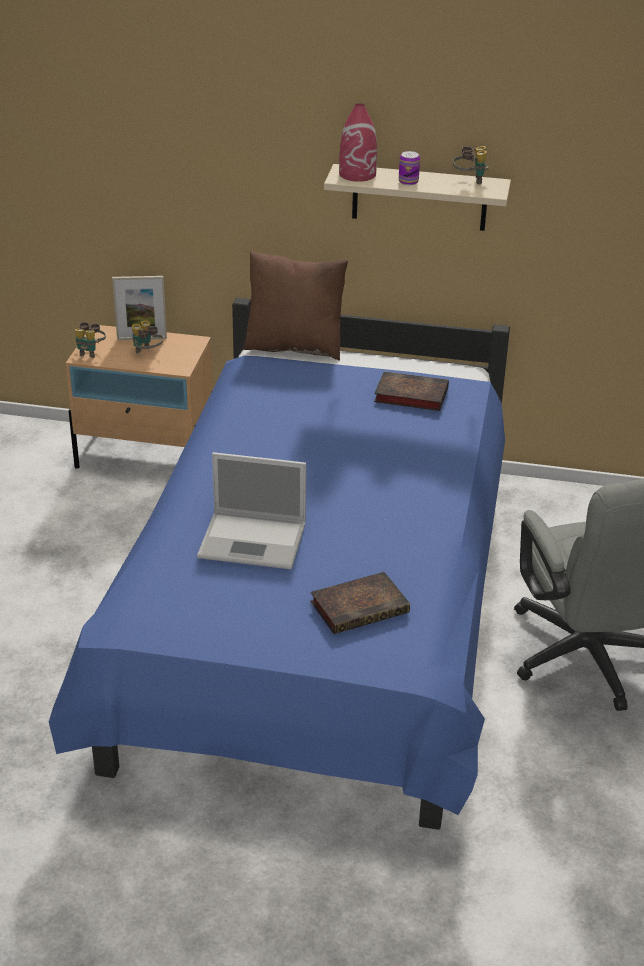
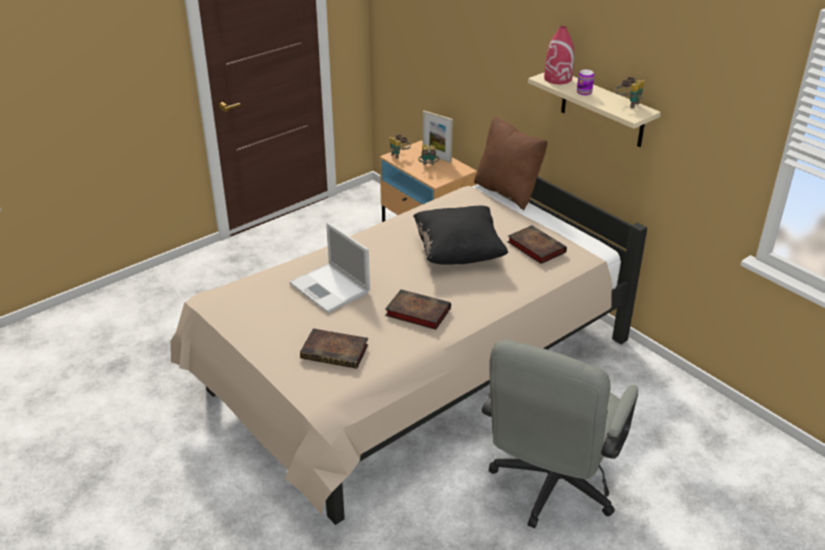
camera: 40 degrees right, 0 degrees up
blue bed [49,298,510,830] -> beige bed [170,177,647,525]
none -> book [385,289,451,330]
none -> black pillow [413,206,508,265]

